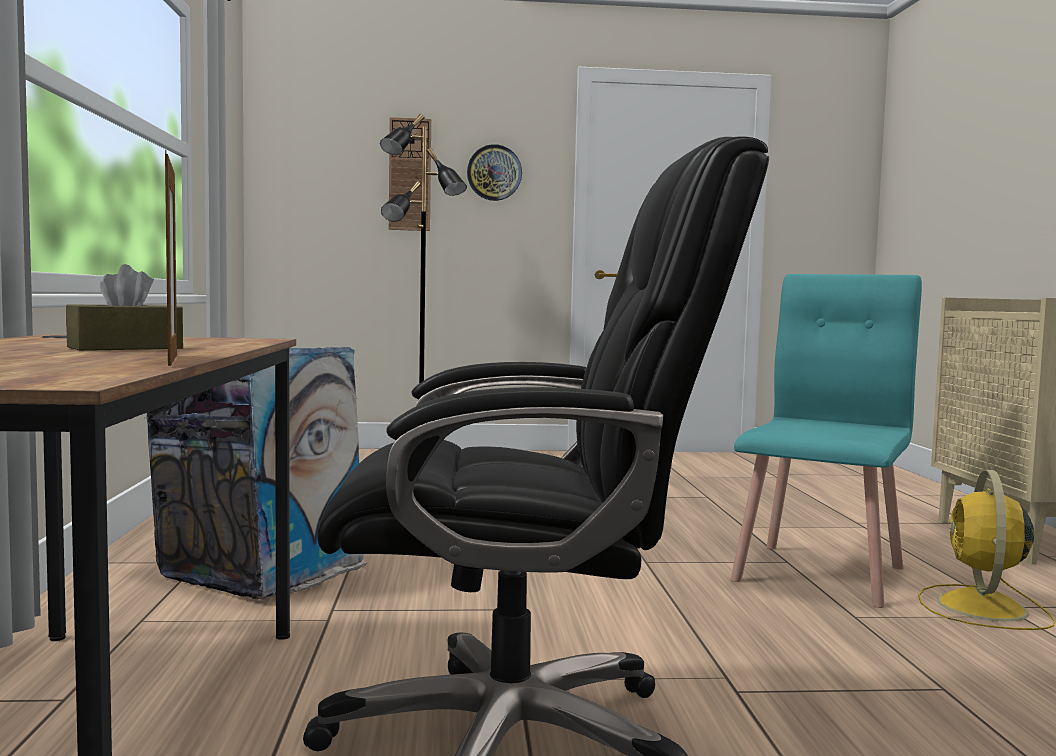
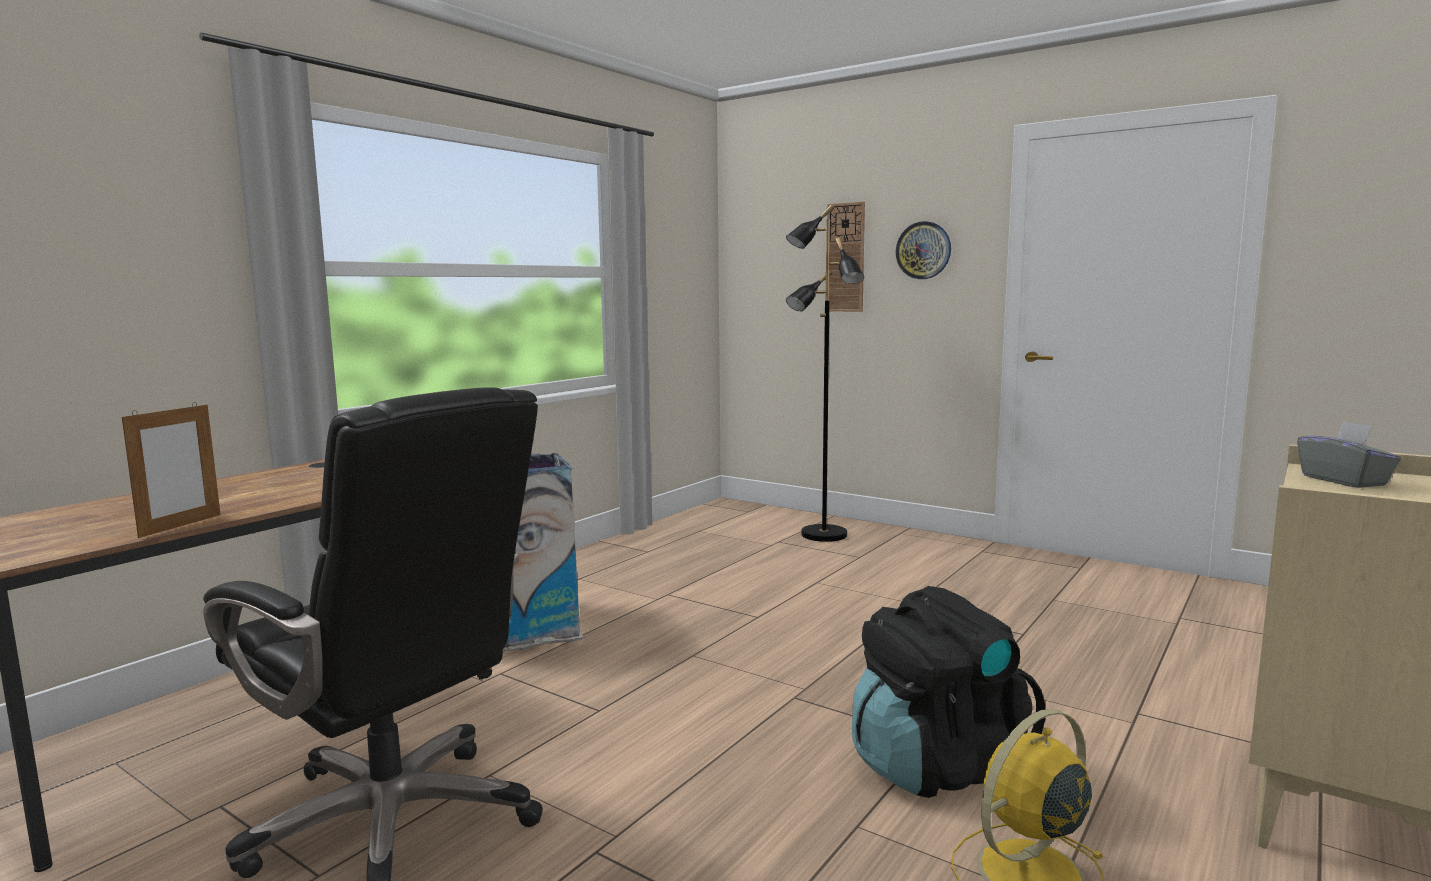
camera: 40 degrees right, 5 degrees up
brown tissue box [66,264,183,351] -> none
turquoise chair [731,274,922,608] -> black backpack [852,586,1045,798]
none -> grey tissue box [1297,421,1401,488]

